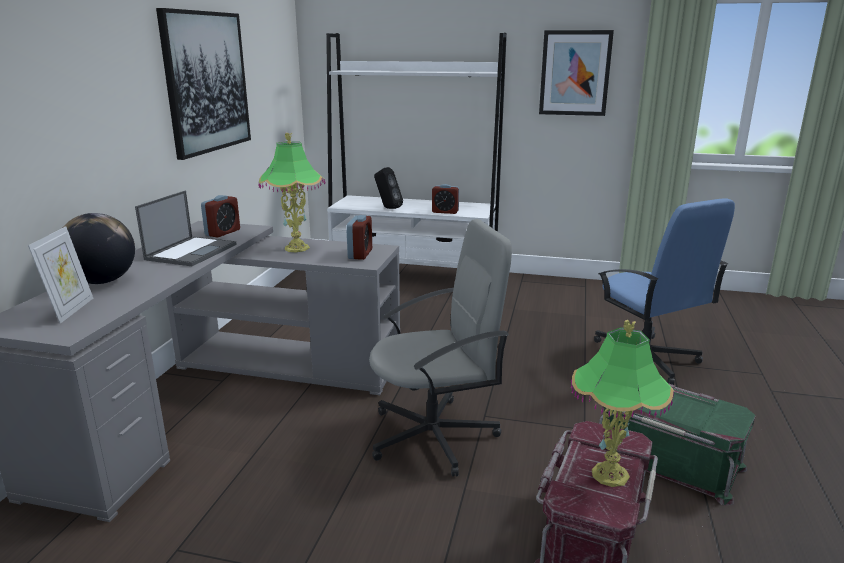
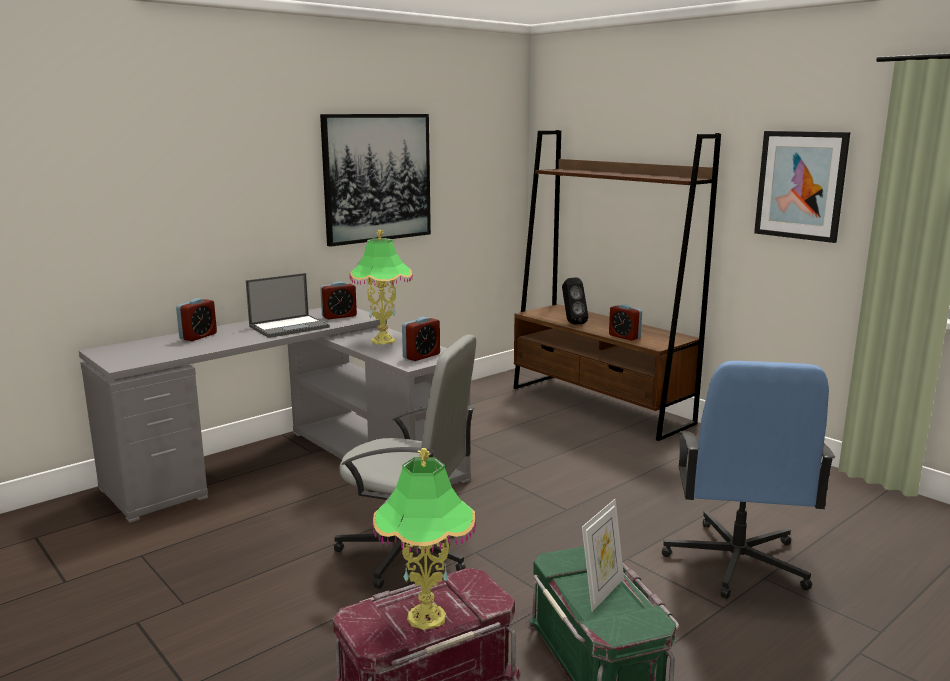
camera: 35 degrees right, 5 degrees down
picture frame [28,226,93,324] -> picture frame moved to [582,499,624,612]
globe [63,213,135,284] -> alarm clock [176,298,217,341]
white bookcase [326,33,507,265] -> brown bookcase [514,130,721,441]

